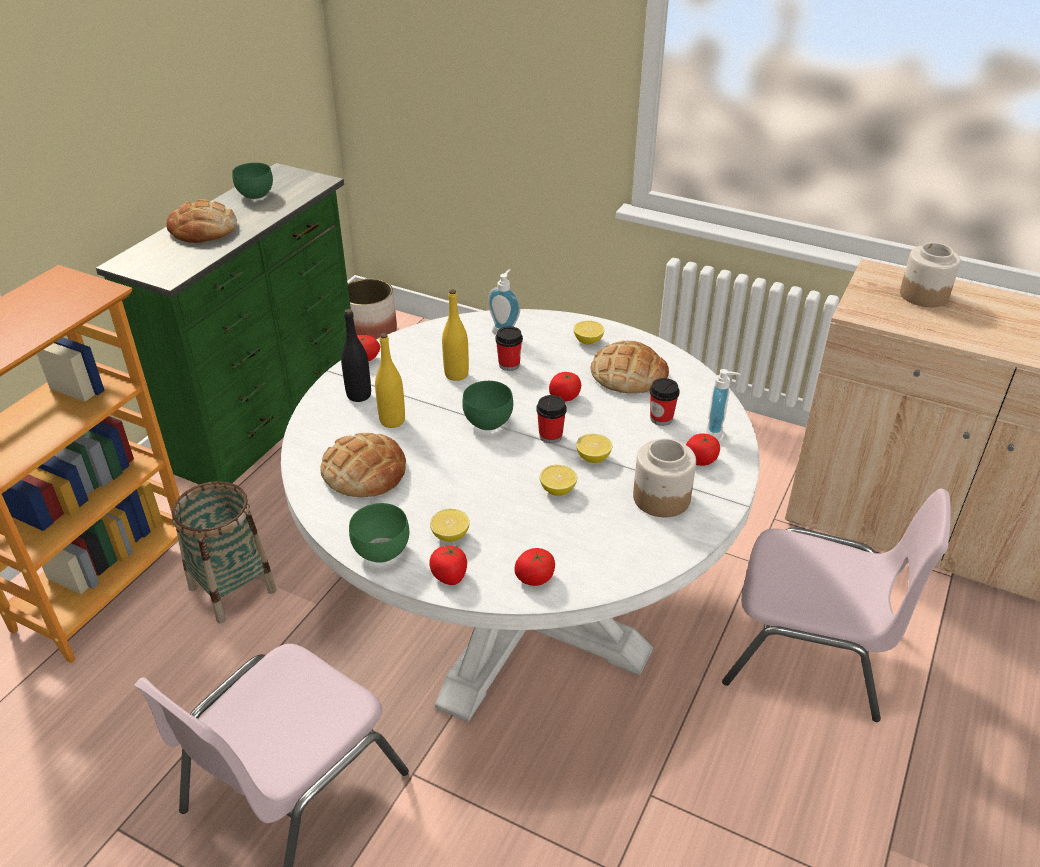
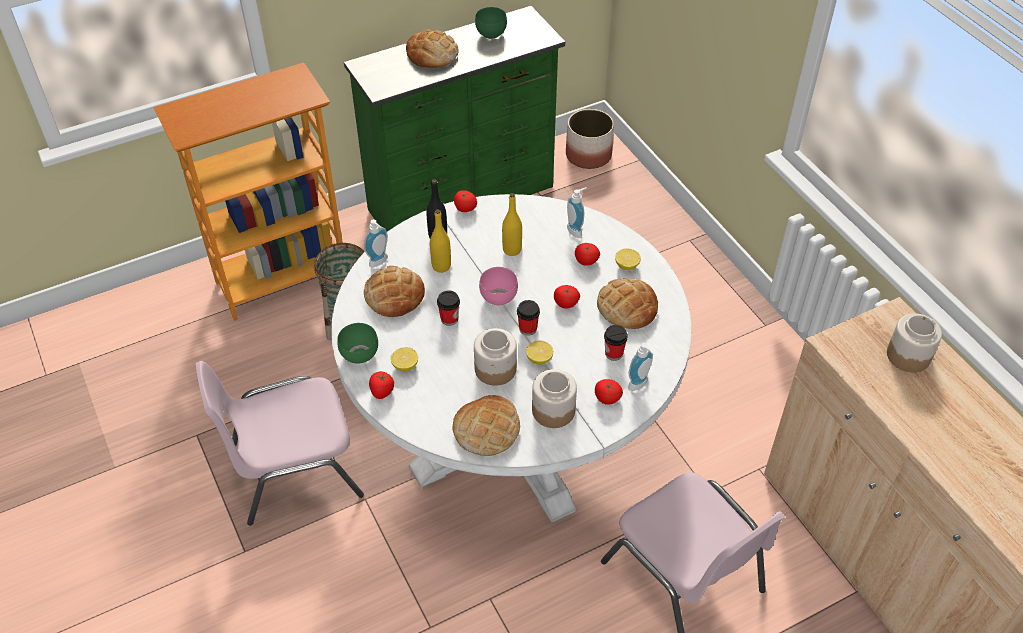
camera: 35 degrees right, 10 degrees up
green bowl [462,381,513,431] -> pink bowl [479,267,518,305]
cup [495,326,523,371] -> cup moved to [437,290,460,326]
tomato [515,548,555,586] -> tomato moved to [575,243,600,266]
lemon [540,465,577,496] -> jar [474,328,517,386]
none -> soap dispenser [364,219,388,267]
none -> bread [453,395,520,456]

